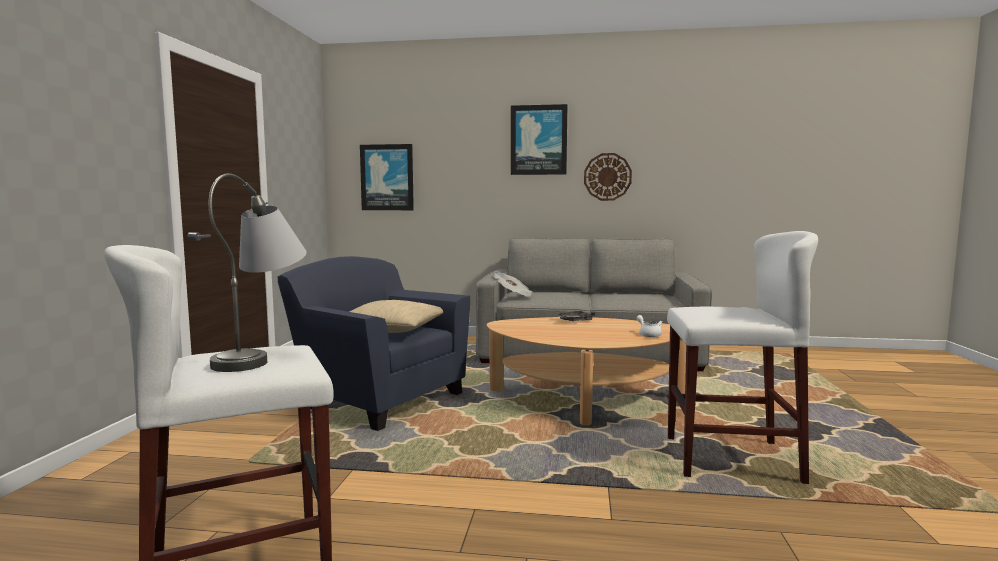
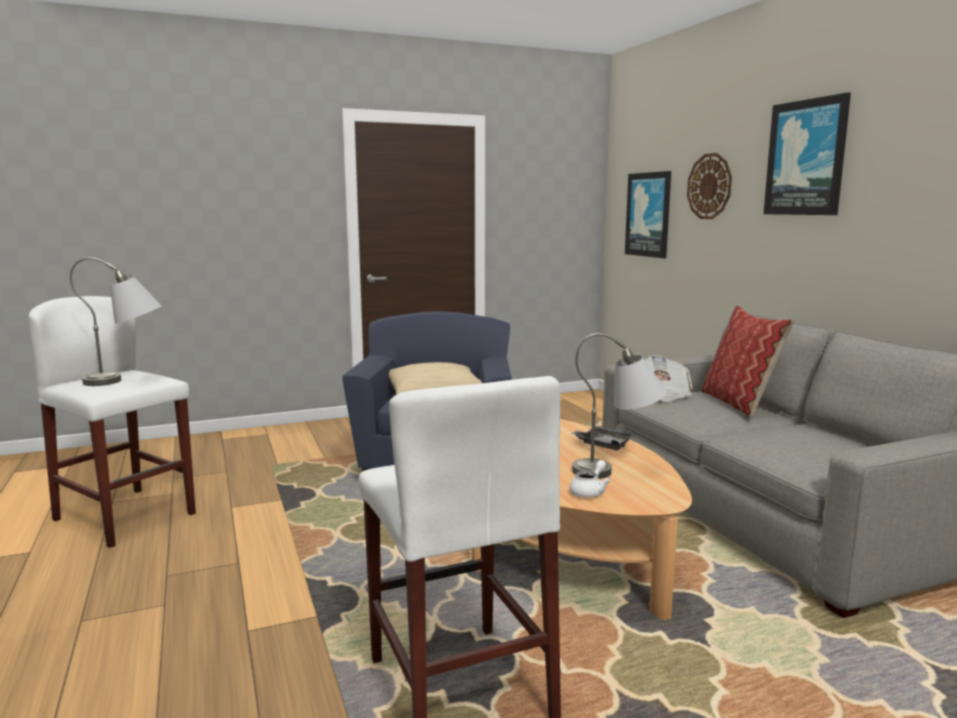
camera: 60 degrees right, 5 degrees up
wall clock [584,153,632,201] -> wall clock moved to [687,153,732,219]
none -> grey table lamp [572,333,667,479]
none -> pillow [701,306,794,418]

